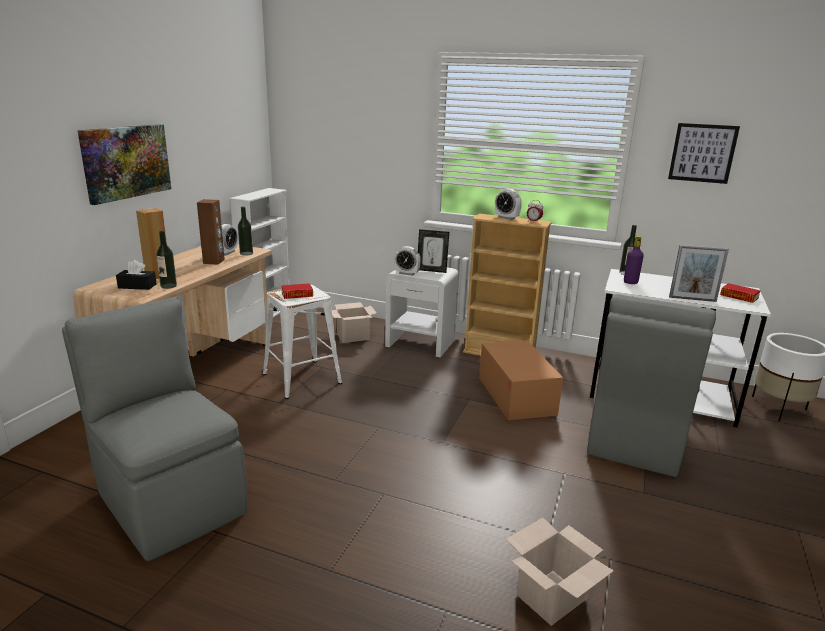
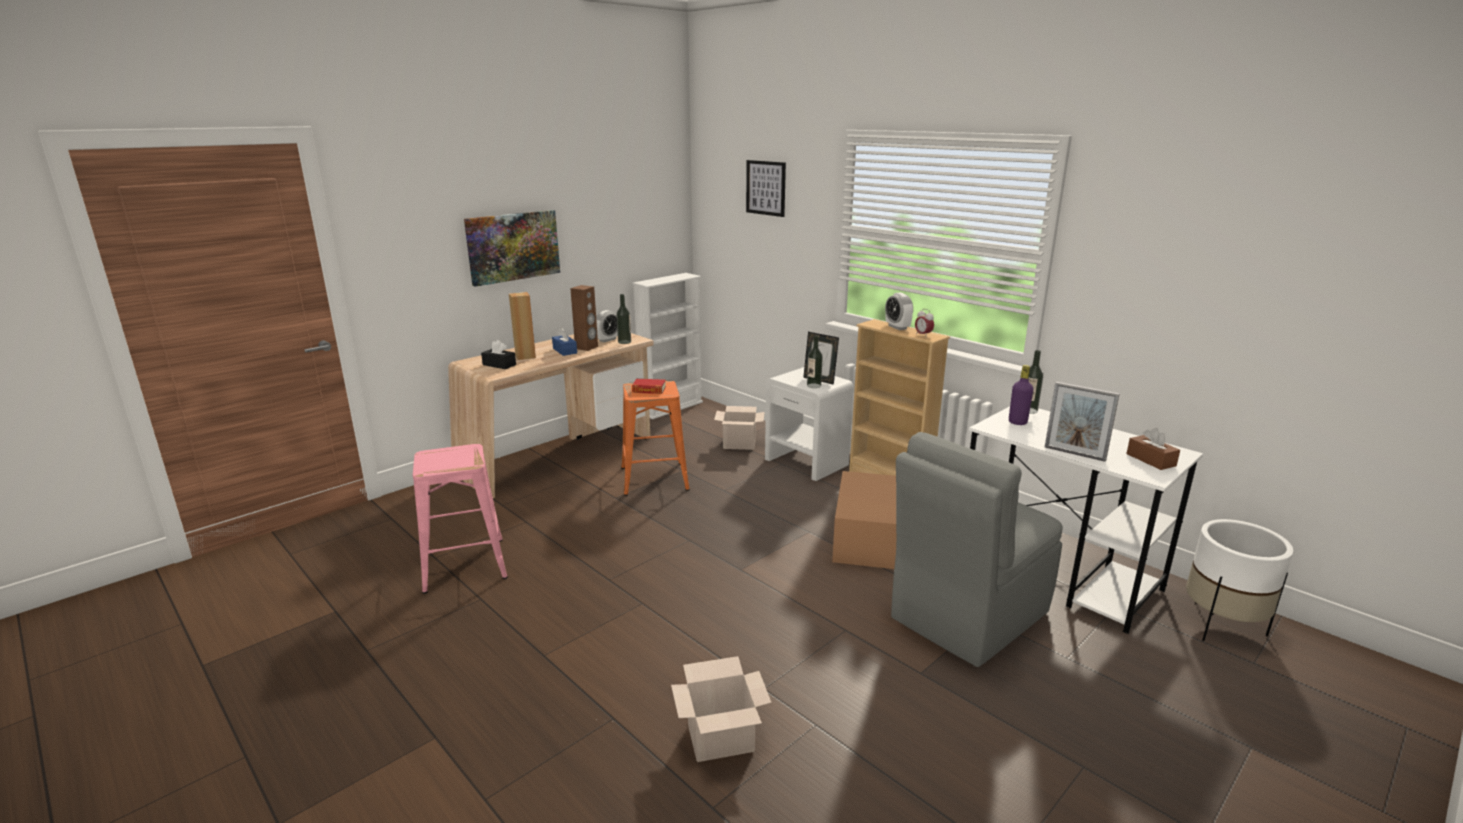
camera: 25 degrees right, 0 degrees up
grey chair [62,297,247,561] -> pink stool [413,444,508,594]
bottle [156,231,177,289] -> bottle moved to [807,335,823,388]
white stool [263,285,342,399] -> orange stool [621,381,690,496]
alarm clock [395,246,421,276] -> none
picture [668,123,740,184] -> picture moved to [746,160,786,217]
book [720,283,761,303] -> brown tissue box [1126,428,1180,470]
none -> blue tissue box [552,328,577,356]

